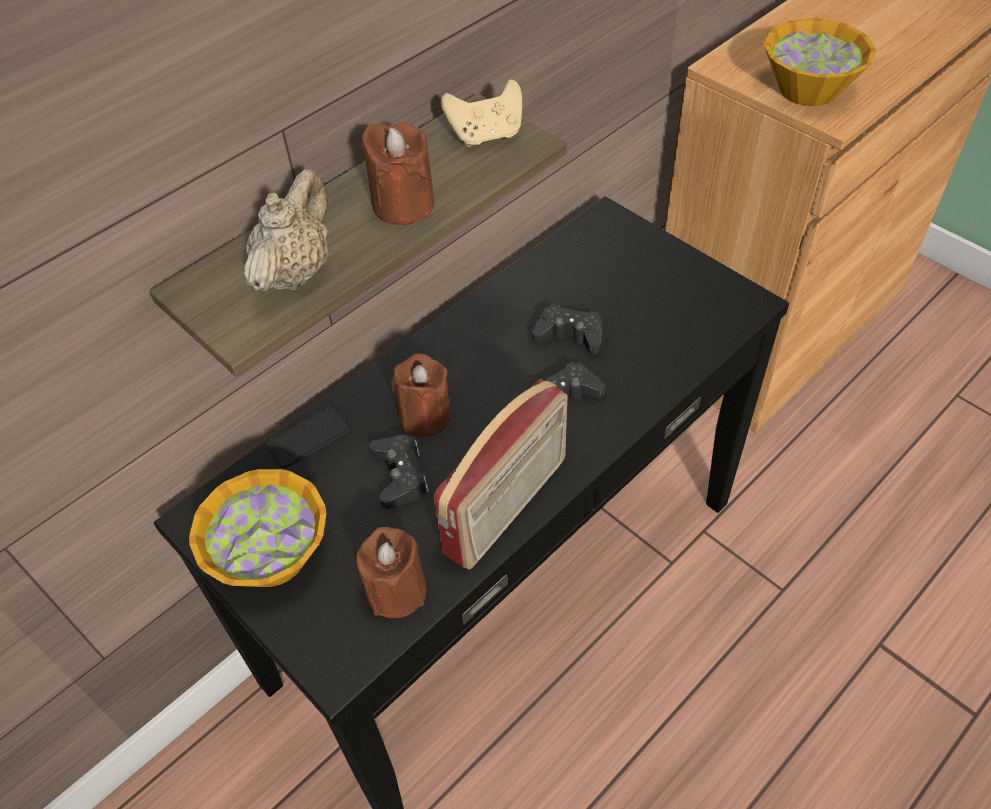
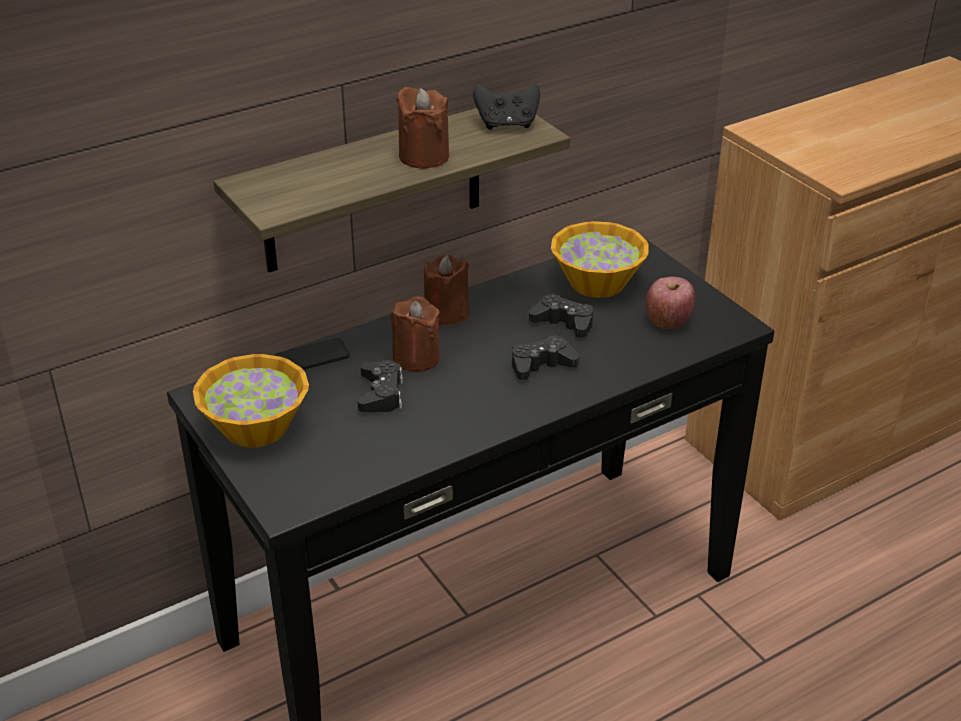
camera: 10 degrees right, 15 degrees down
beige teapot [244,169,329,291] -> none
brown candle [356,527,427,618] -> brown candle moved to [424,254,469,325]
radio [434,379,567,570] -> none
beige game controller [441,79,522,147] -> black game controller [473,83,540,130]
bowl [764,18,876,106] -> bowl moved to [551,221,649,298]
none -> apple [646,277,695,328]

